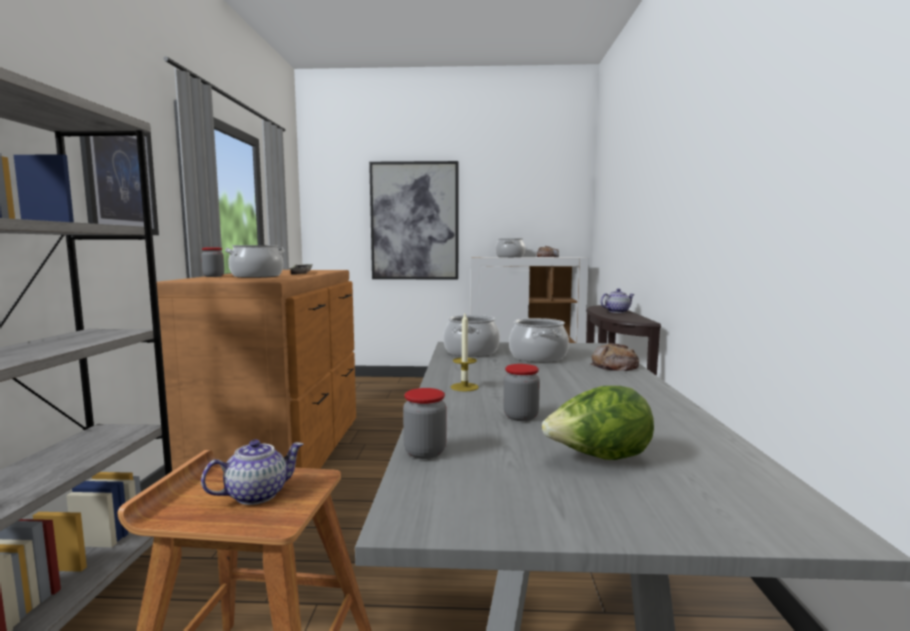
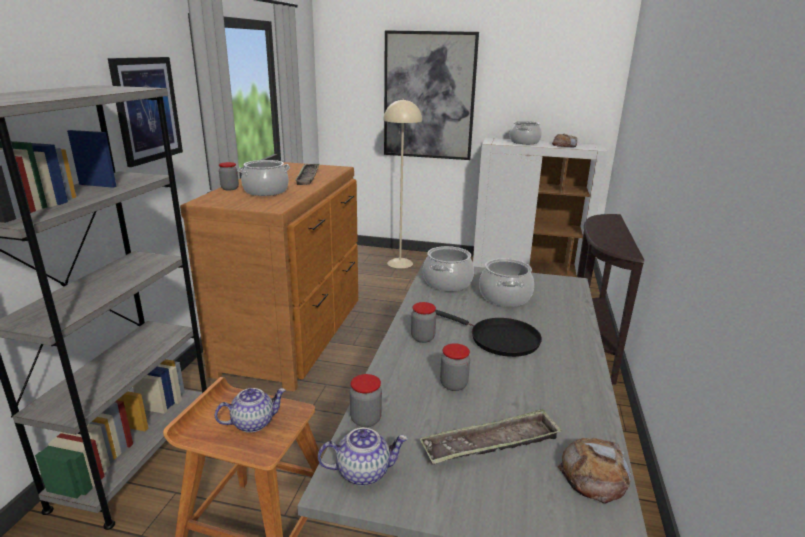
camera: 10 degrees right, 15 degrees up
candle [451,313,479,391] -> jar [411,302,436,343]
lettuce [542,386,654,460] -> tray [419,409,562,464]
bread [590,343,639,371] -> bread moved to [558,438,632,504]
teapot [601,289,635,313] -> teapot moved to [318,428,408,486]
none -> beige floor lamp [383,99,422,268]
none -> black frying pan [435,310,542,357]

